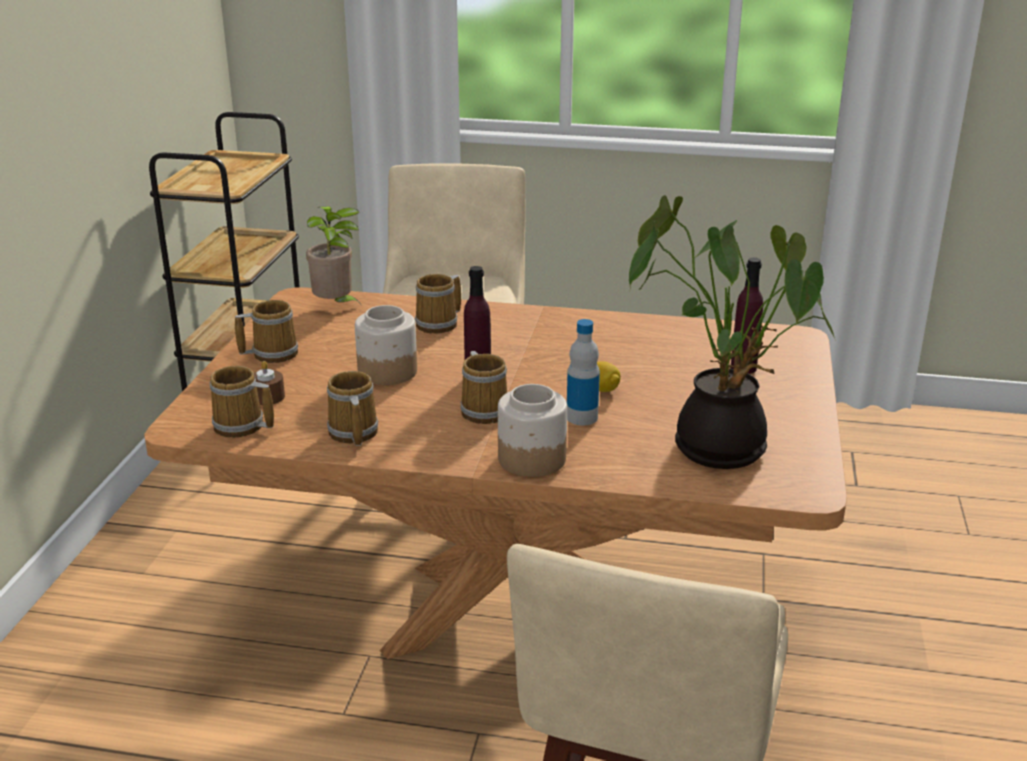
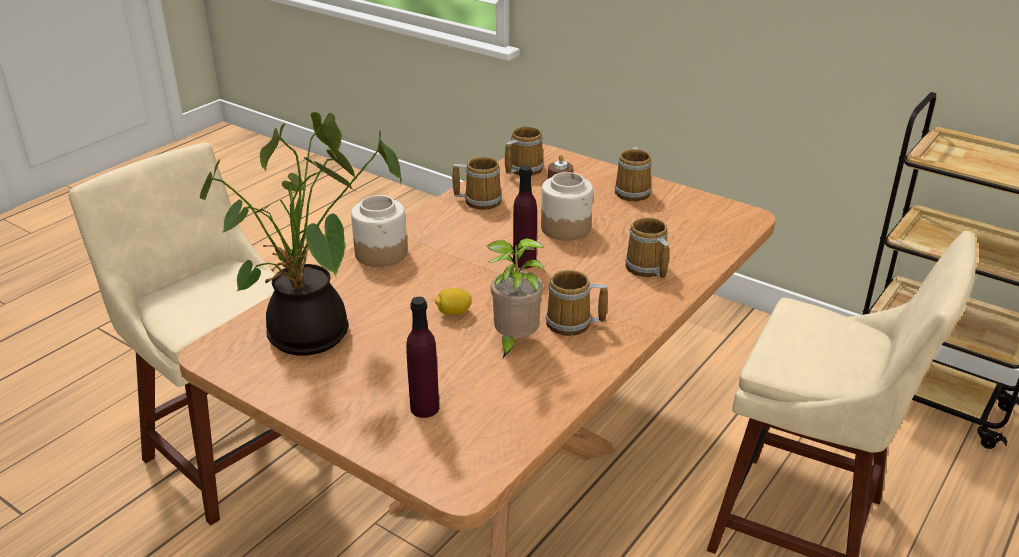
camera: 115 degrees right, 5 degrees up
potted plant [306,206,361,304] -> potted plant moved to [487,238,545,358]
mug [461,351,507,424] -> mug moved to [546,270,608,336]
bottle [567,319,600,425] -> none

